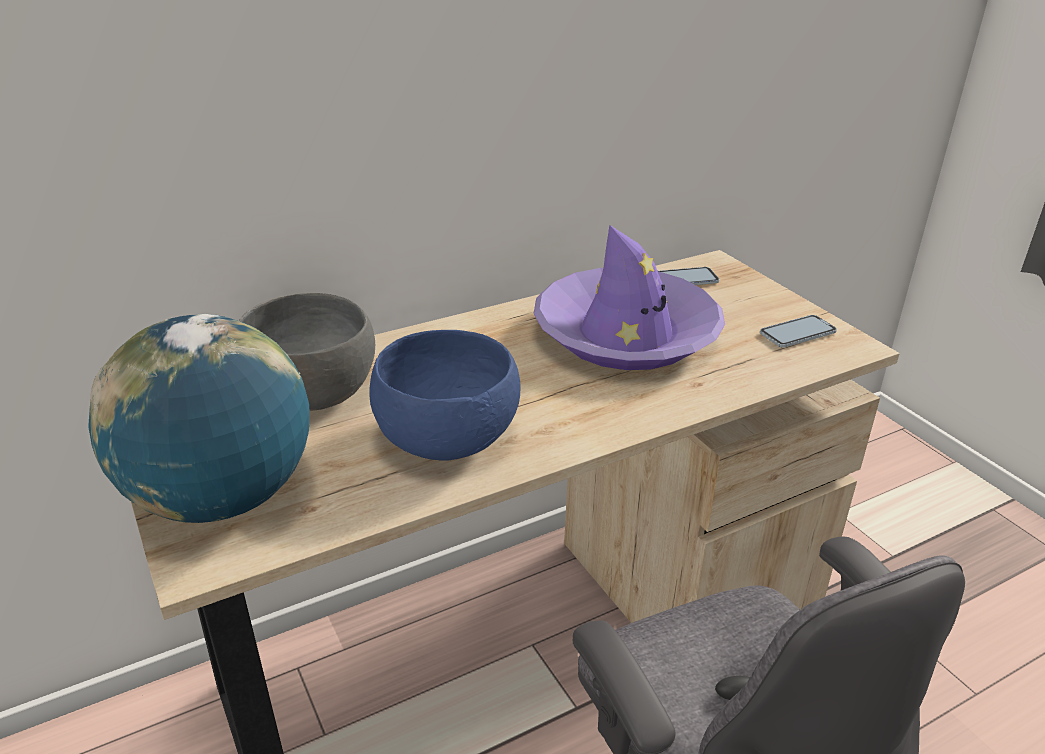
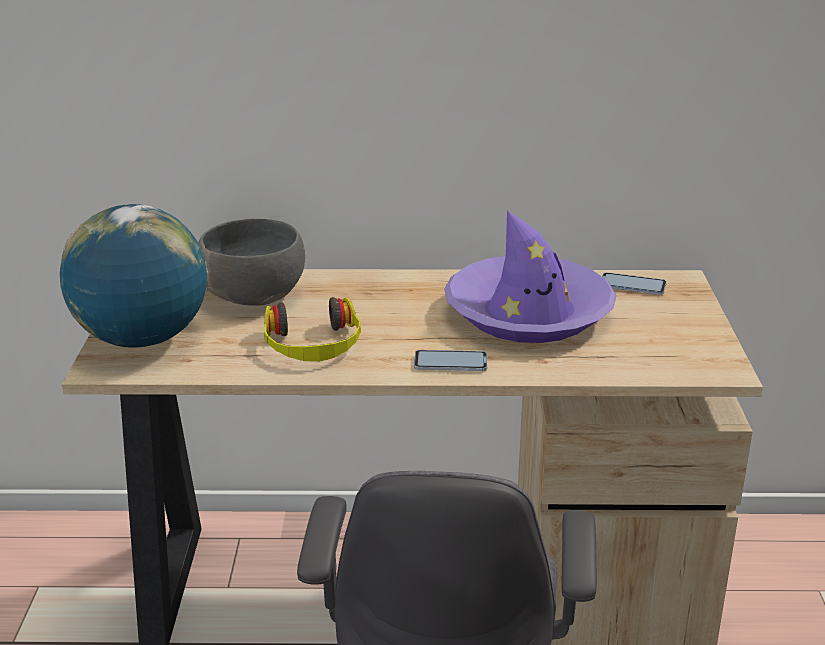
camera: 30 degrees right, 5 degrees down
blue bowl [369,330,521,460] -> headphones [264,297,361,362]
phone [760,315,837,348] -> phone moved to [414,350,487,371]

